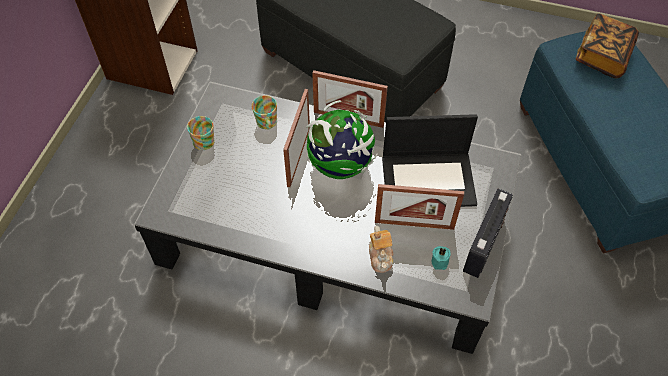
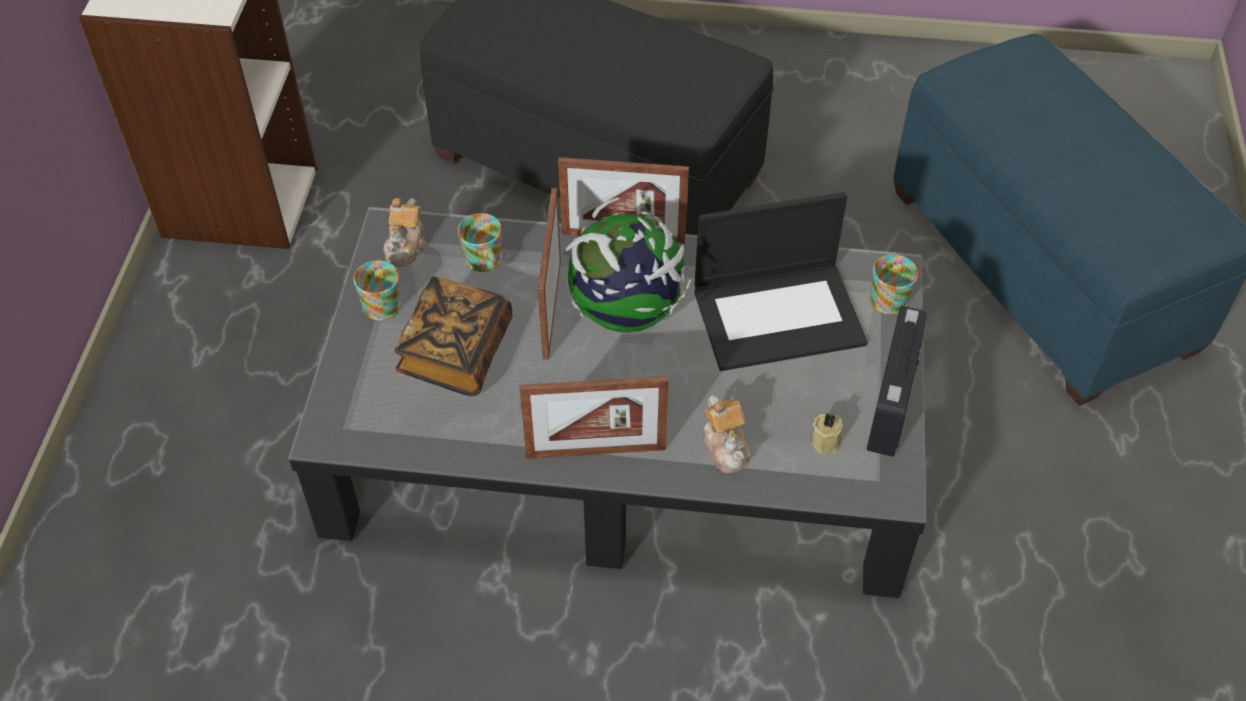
camera: 10 degrees left, 5 degrees down
picture frame [375,184,464,230] -> picture frame moved to [520,376,669,459]
turquoise candle [432,246,451,270] -> beige candle [811,413,843,454]
book [576,13,639,78] -> book moved to [394,277,513,396]
none -> teapot [383,198,427,267]
none -> mug [869,254,918,315]

